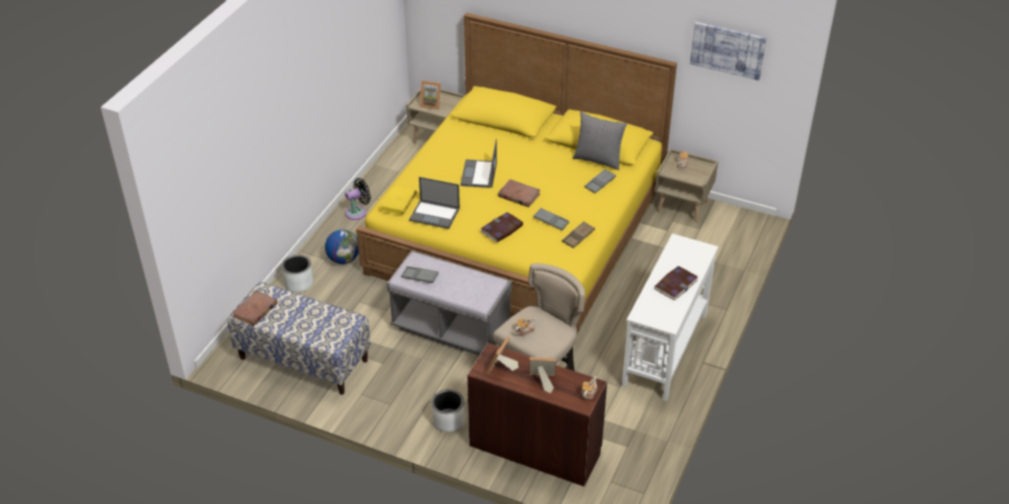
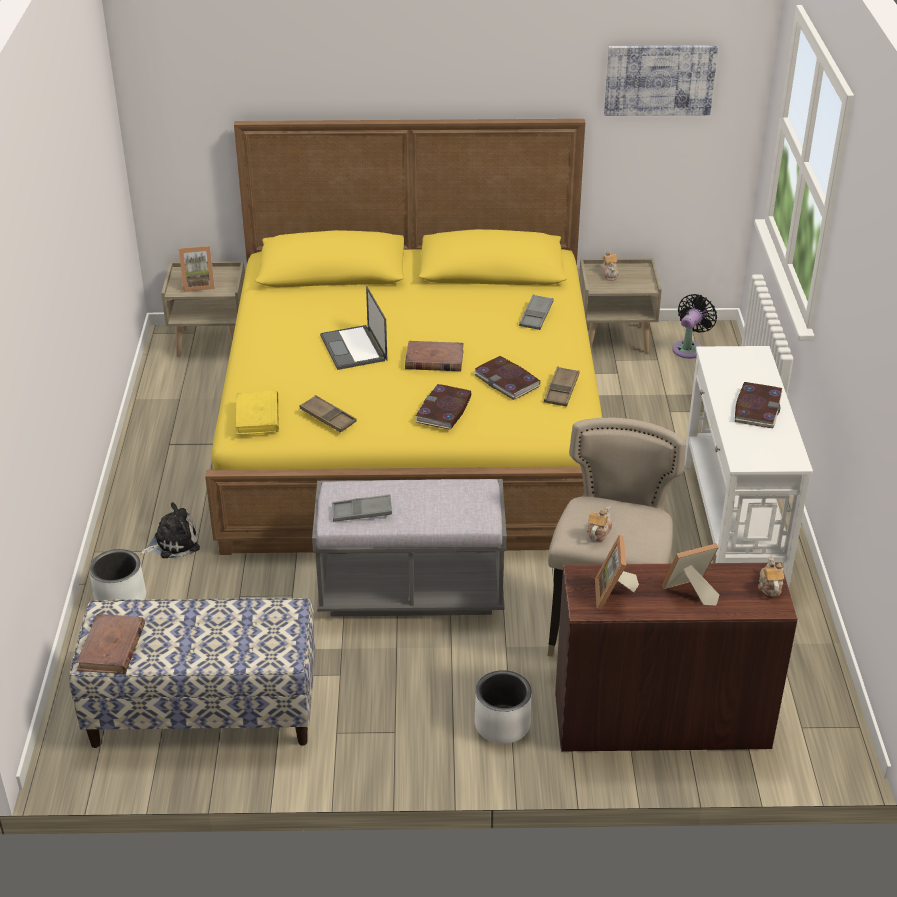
camera: 25 degrees left, 5 degrees down
globe [325,230,359,264] -> plush toy [139,502,200,558]
black fan [345,178,371,220] -> black fan moved to [672,294,717,359]
laptop [409,177,460,229] -> brown tray [300,395,357,433]
grey tray [533,208,569,230] -> book [473,356,541,400]
grey pillow [572,112,627,170] -> none

